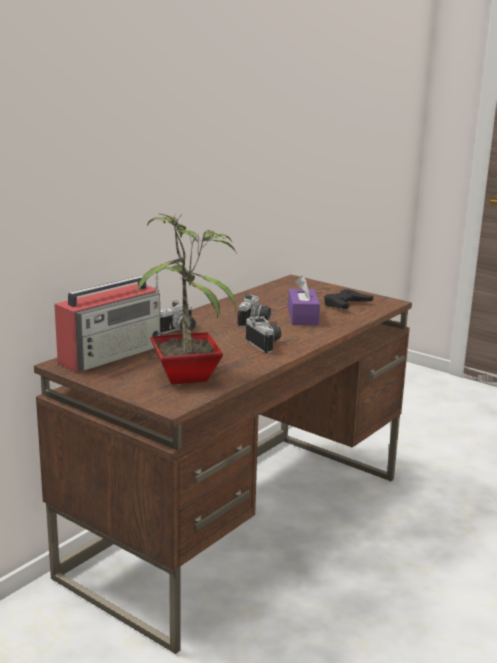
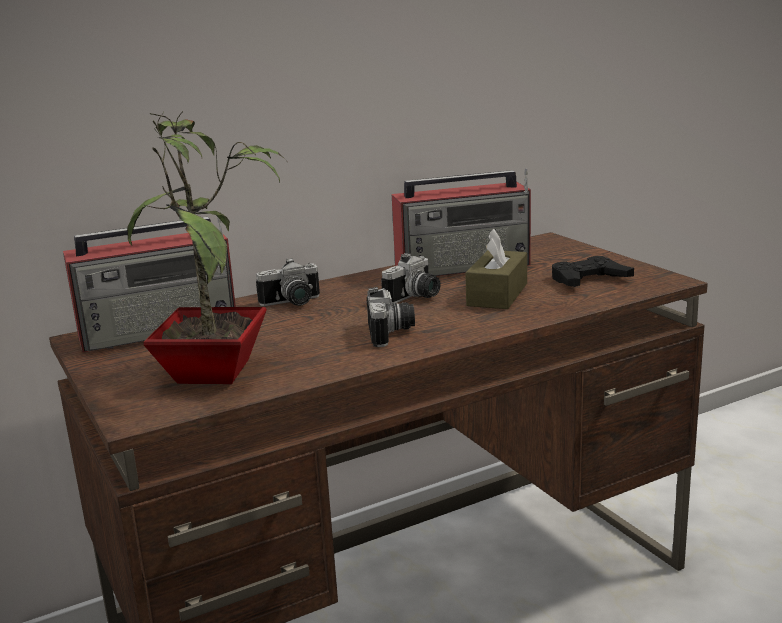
camera: 25 degrees right, 0 degrees up
purple tissue box [288,276,320,325] -> brown tissue box [465,229,527,309]
none -> radio [392,168,531,276]

